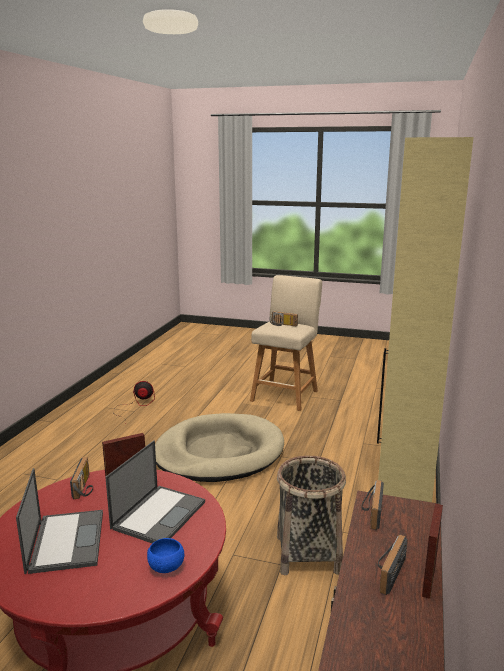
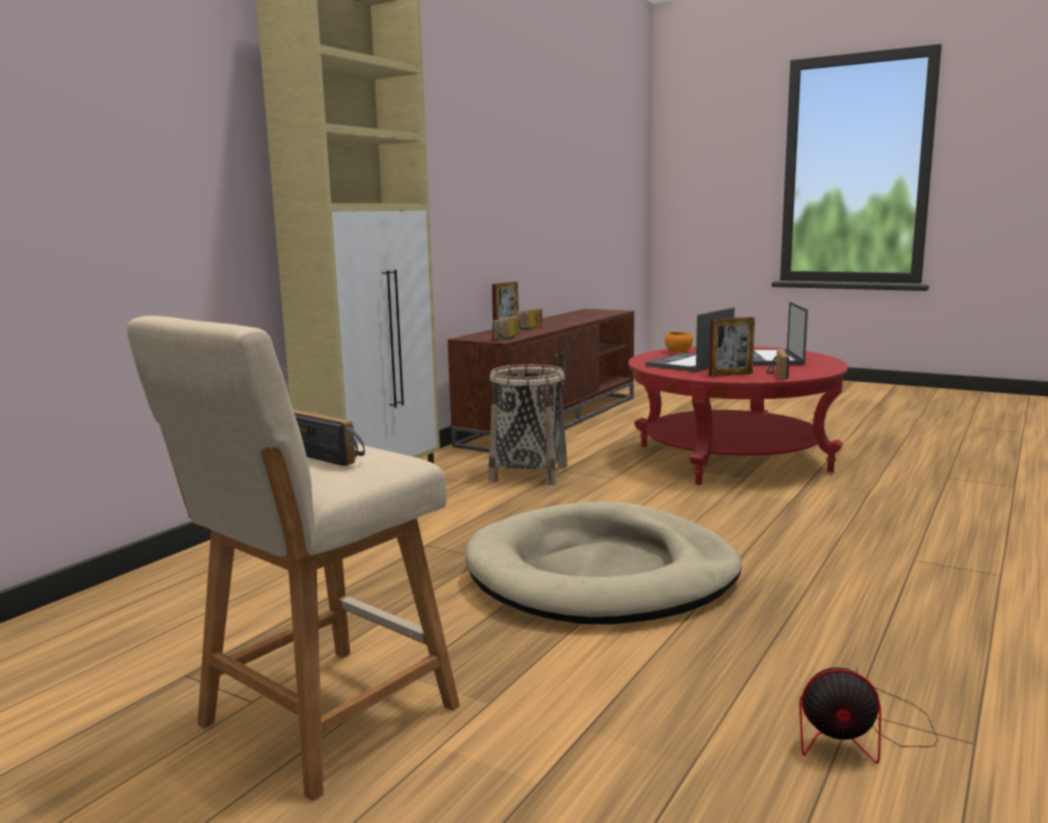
camera: 165 degrees left, 5 degrees down
blue bowl [147,538,184,573] -> orange bowl [665,332,693,353]

